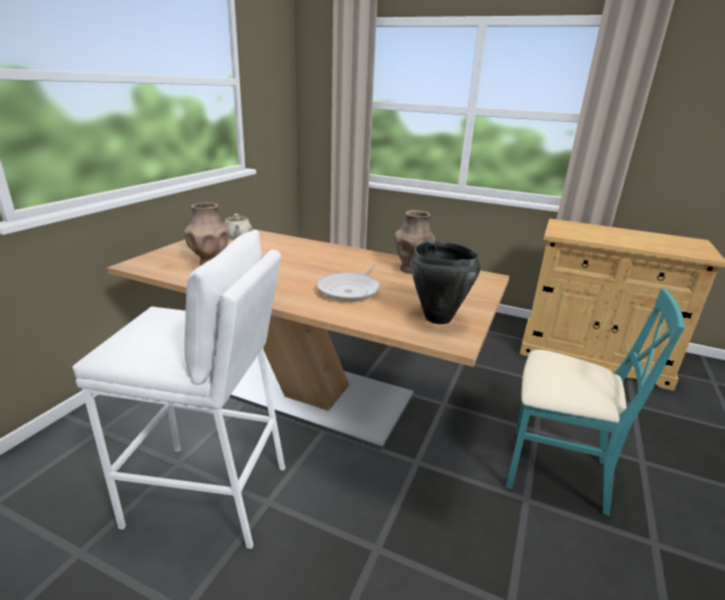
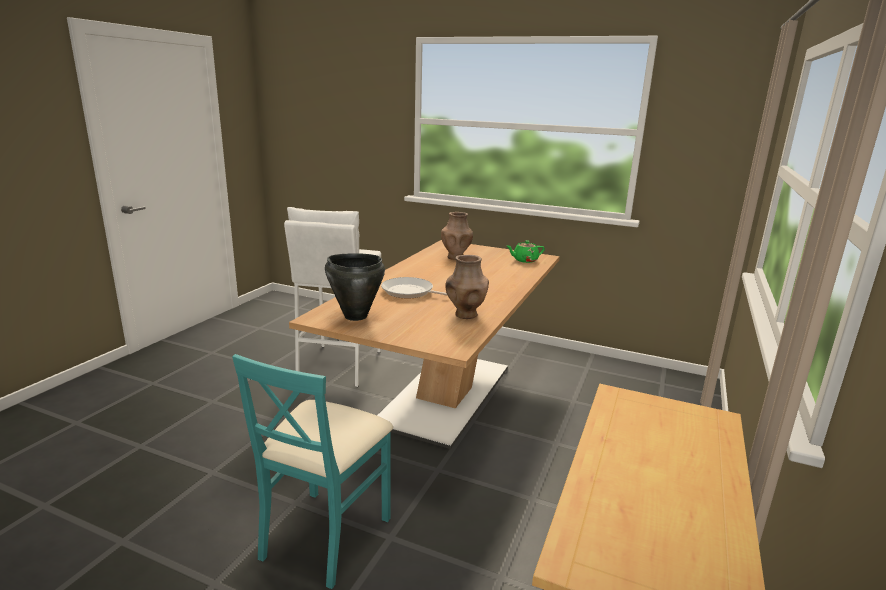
camera: 90 degrees right, 5 degrees down
beige teapot [224,214,252,239] -> green teapot [507,240,545,263]

